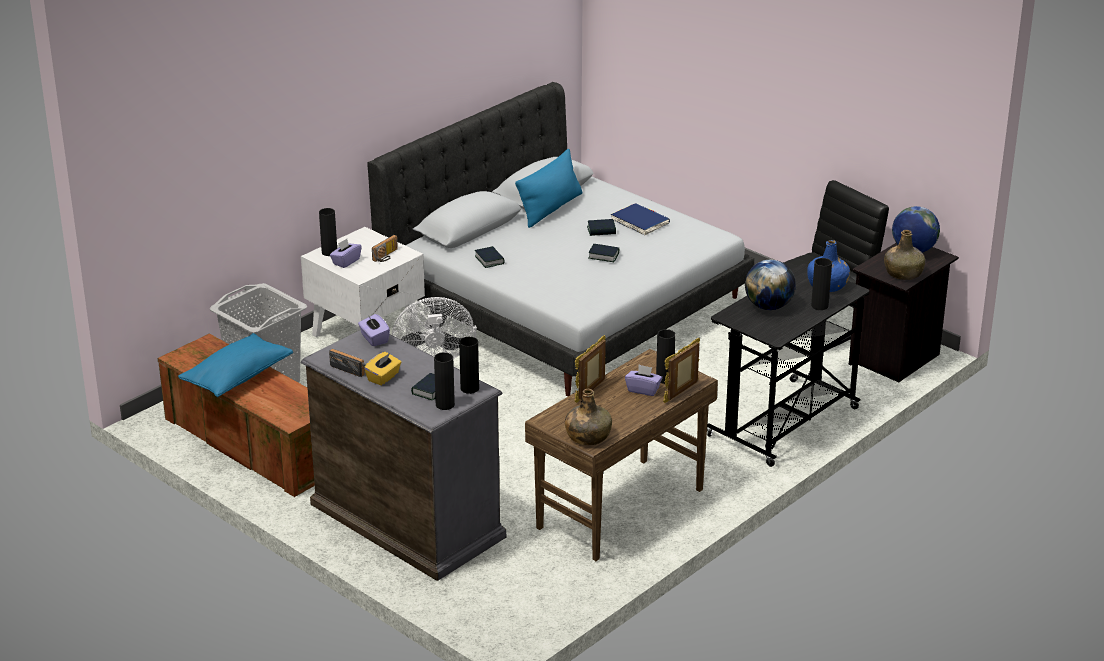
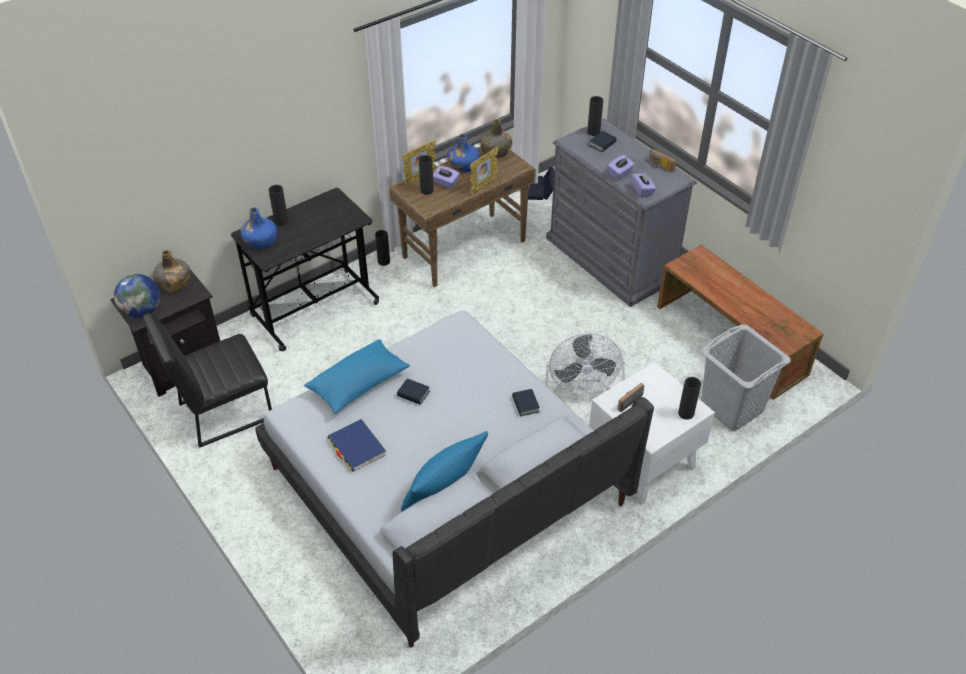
camera: 170 degrees left, 15 degrees up
blue pillow [178,333,293,397] -> blue pillow moved to [305,339,410,414]
purple tissue box [330,239,362,268] -> purple tissue box moved to [607,155,635,180]
yellow tissue box [364,352,401,386] -> none
black vase [459,337,479,394] -> black vase moved to [375,230,390,266]
book [587,219,616,236] -> none
globe [745,260,796,310] -> none
none -> blue bottle [447,134,479,173]
none -> black storage box [528,167,554,200]

